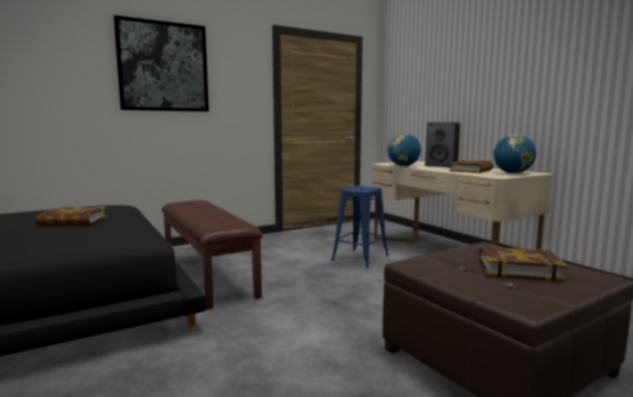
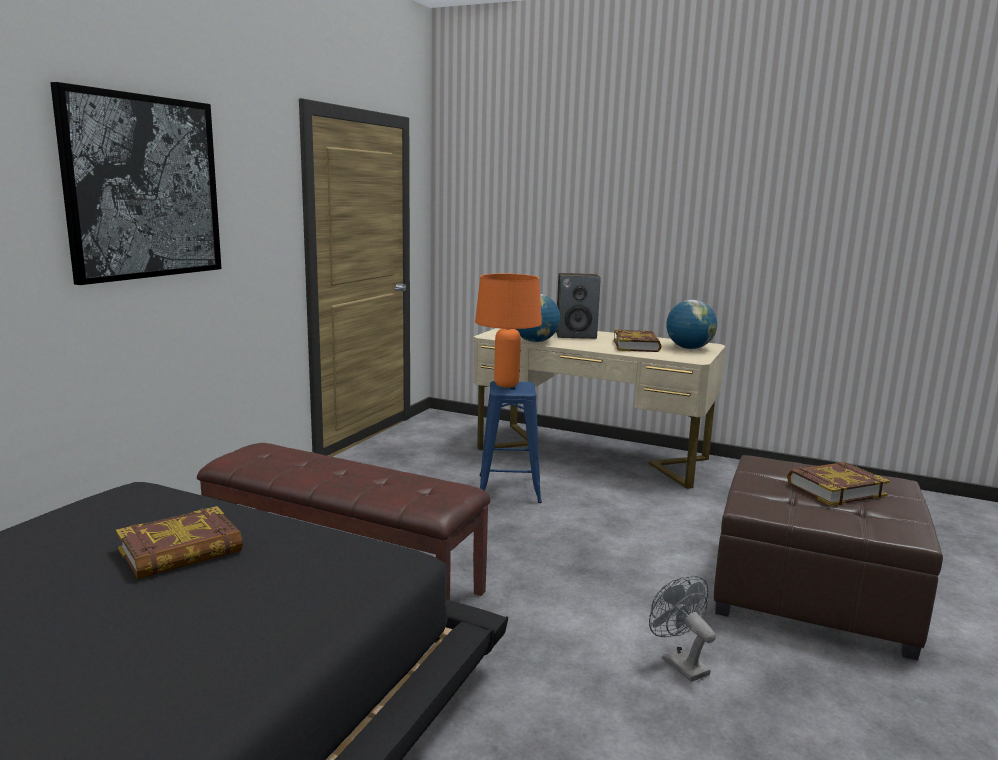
camera: 35 degrees left, 5 degrees up
none -> orange table lamp [475,274,542,388]
none -> grey fan [649,576,716,682]

